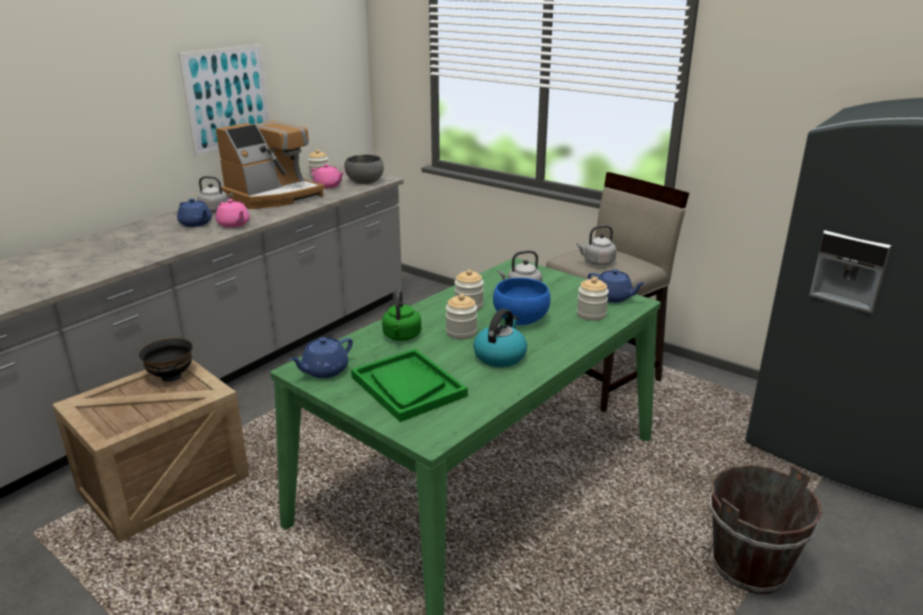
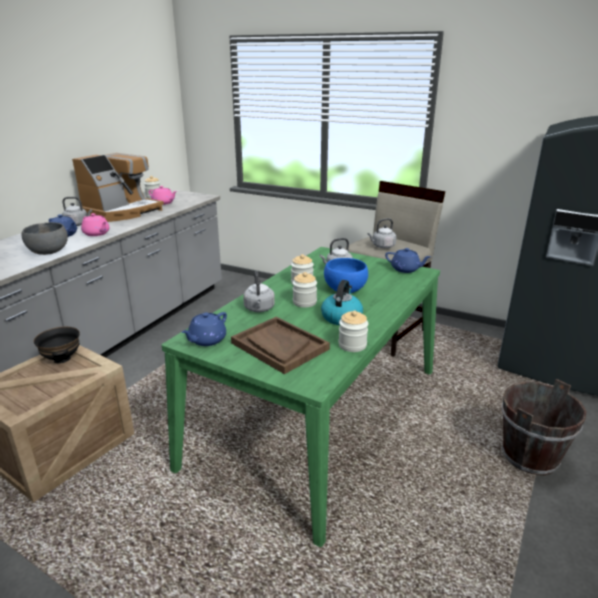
camera: 10 degrees left, 0 degrees up
picture [178,44,270,156] -> none
grey bowl [344,154,384,184] -> grey bowl moved to [22,222,68,255]
green tray [351,349,468,422] -> brown tray [231,317,330,374]
green kettle [382,289,421,341] -> grey kettle [243,271,275,312]
jar [577,277,609,321] -> jar moved to [338,310,368,352]

